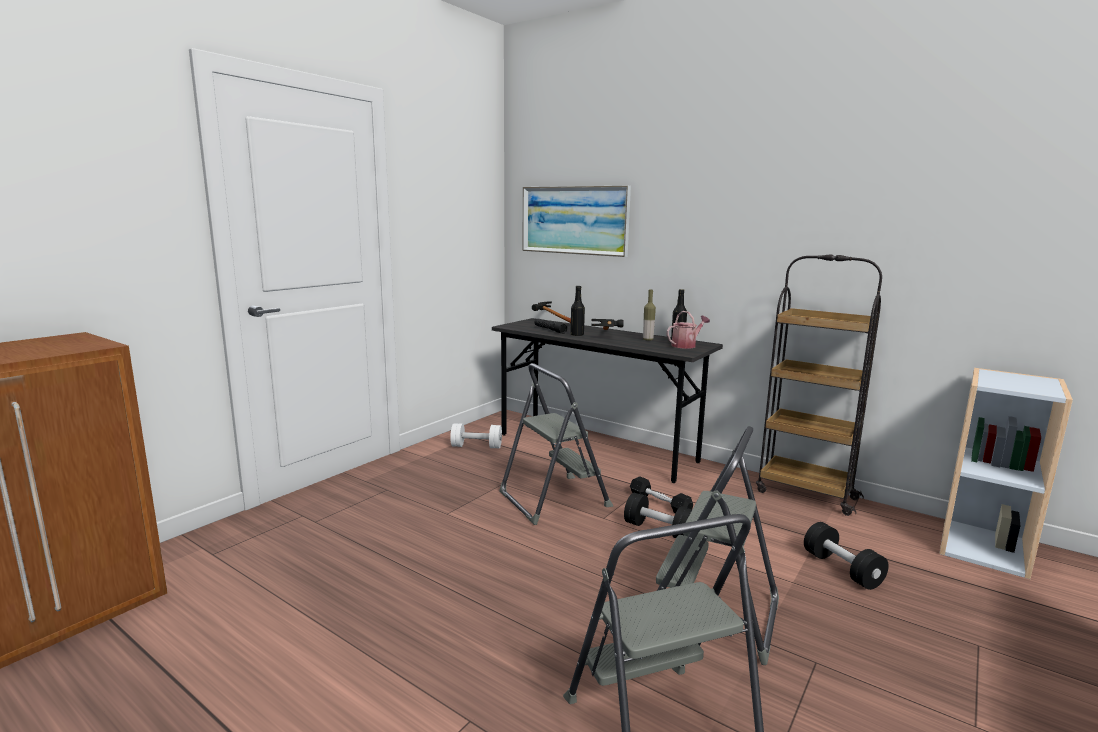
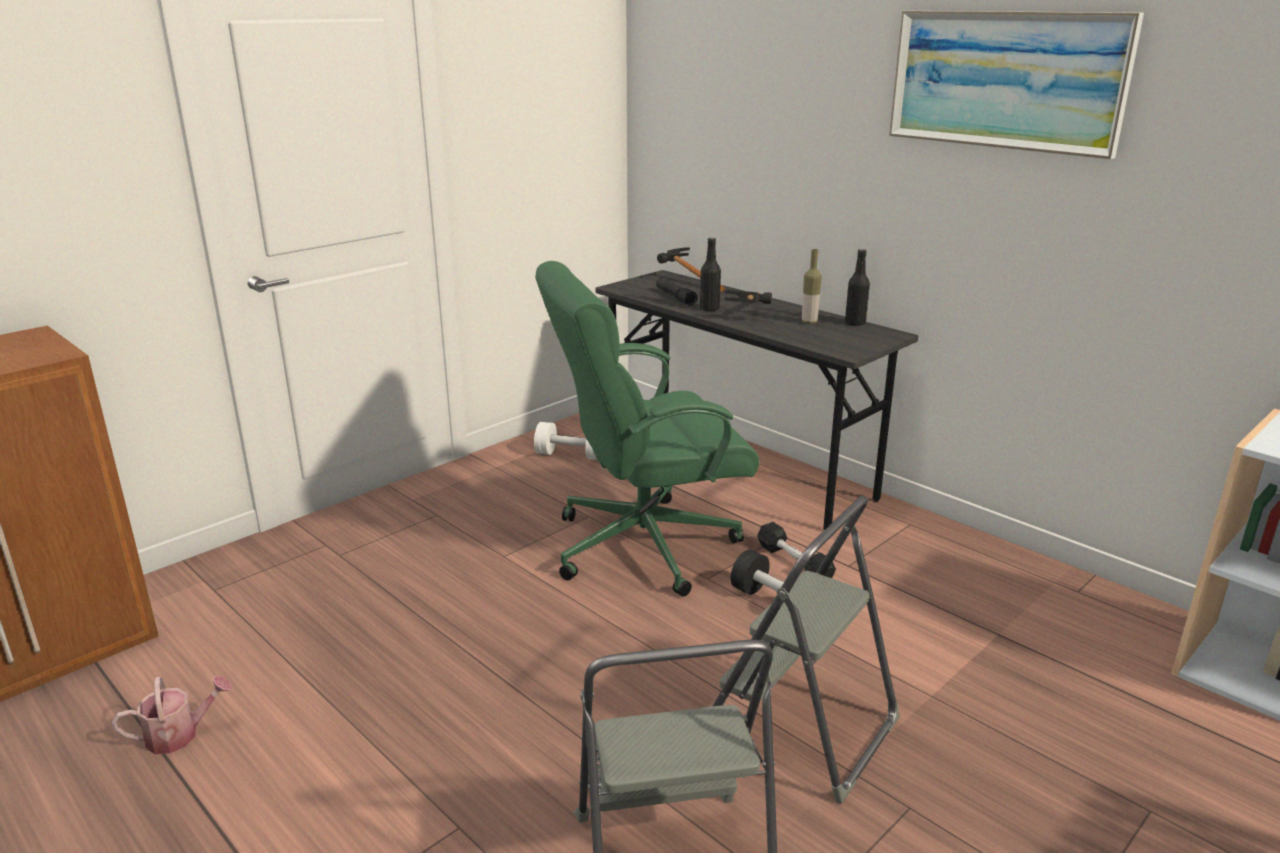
camera: 10 degrees right, 10 degrees up
grey step ladder [499,363,614,525] -> green office chair [535,261,759,597]
picture [522,186,631,257] -> picture moved to [889,11,1144,159]
watering can [667,311,710,349] -> watering can moved to [112,676,233,754]
brown cart [756,255,882,516] -> none
black dumbbell [804,522,889,590] -> none

